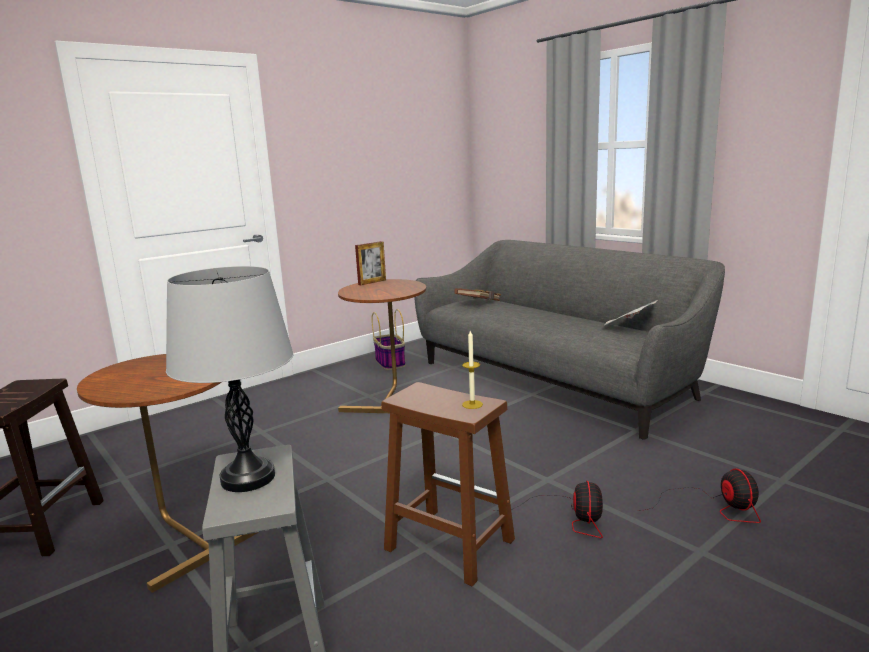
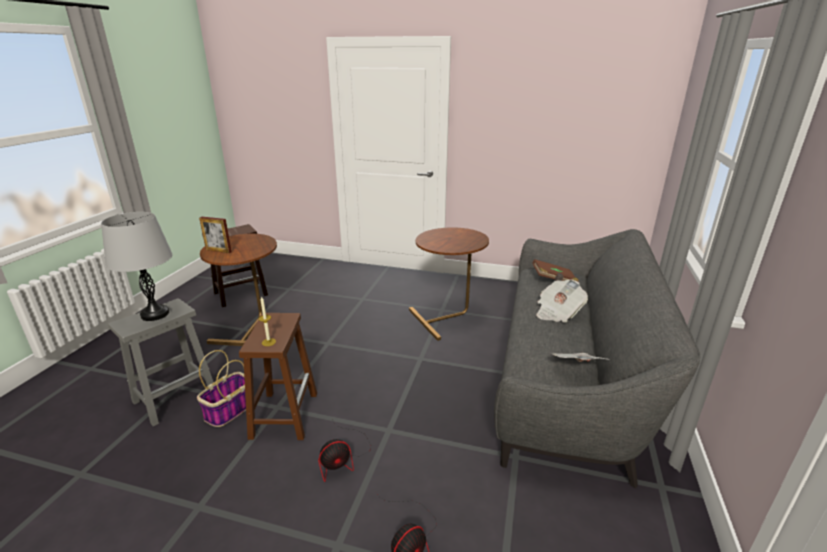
camera: 55 degrees right, 10 degrees up
picture frame [355,241,386,285] -> picture frame moved to [199,217,232,253]
basket [372,309,405,370] -> basket moved to [197,350,246,427]
none -> newspaper [536,280,588,323]

